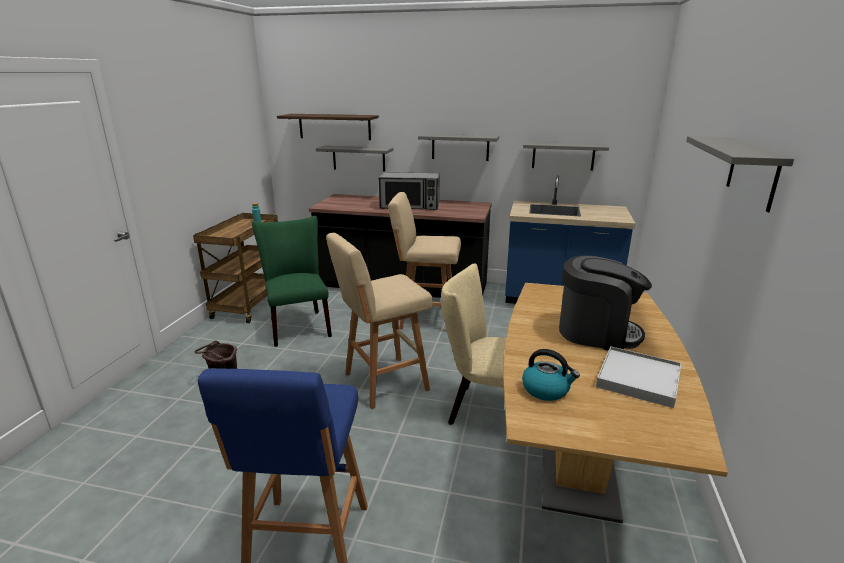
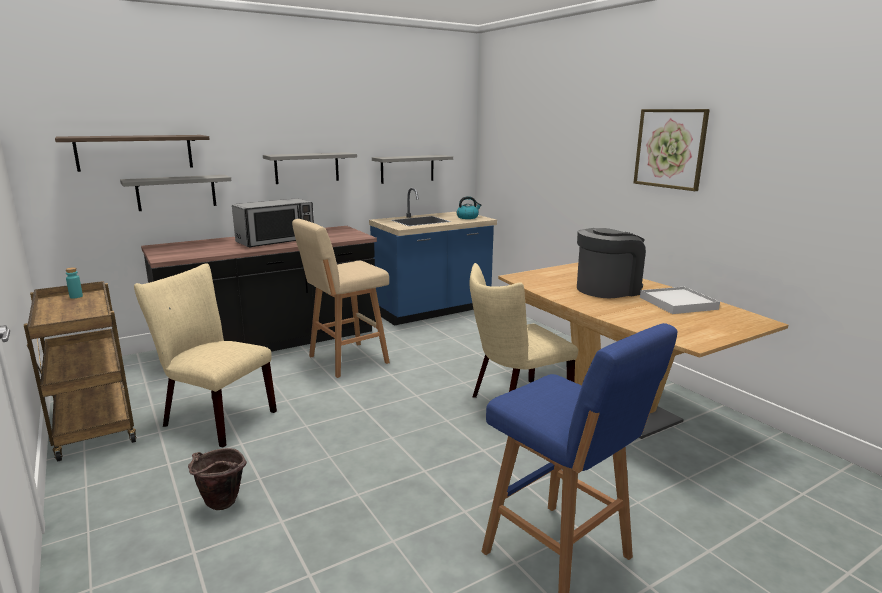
camera: 45 degrees left, 5 degrees down
green chair [252,216,332,347] -> beige chair [134,263,277,448]
beige stool [326,233,433,409] -> none
kettle [522,349,580,401] -> kettle moved to [456,196,481,219]
grey shelf [686,136,794,212] -> picture [634,109,710,191]

